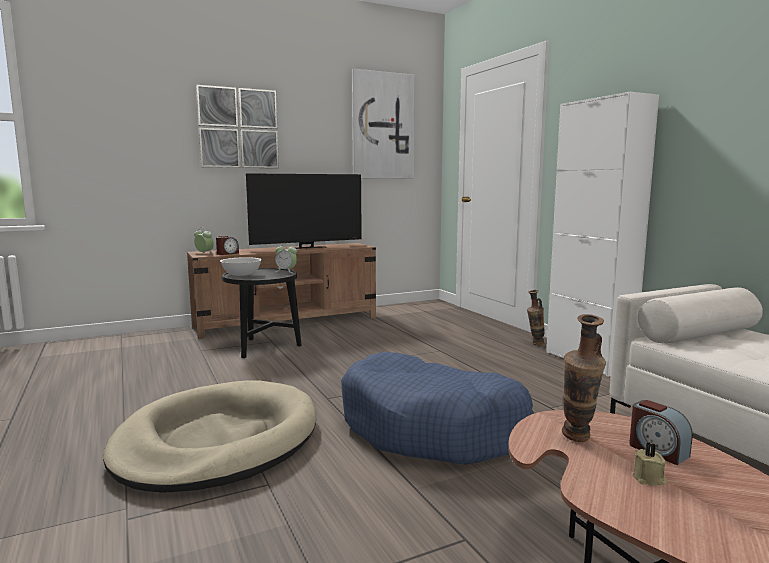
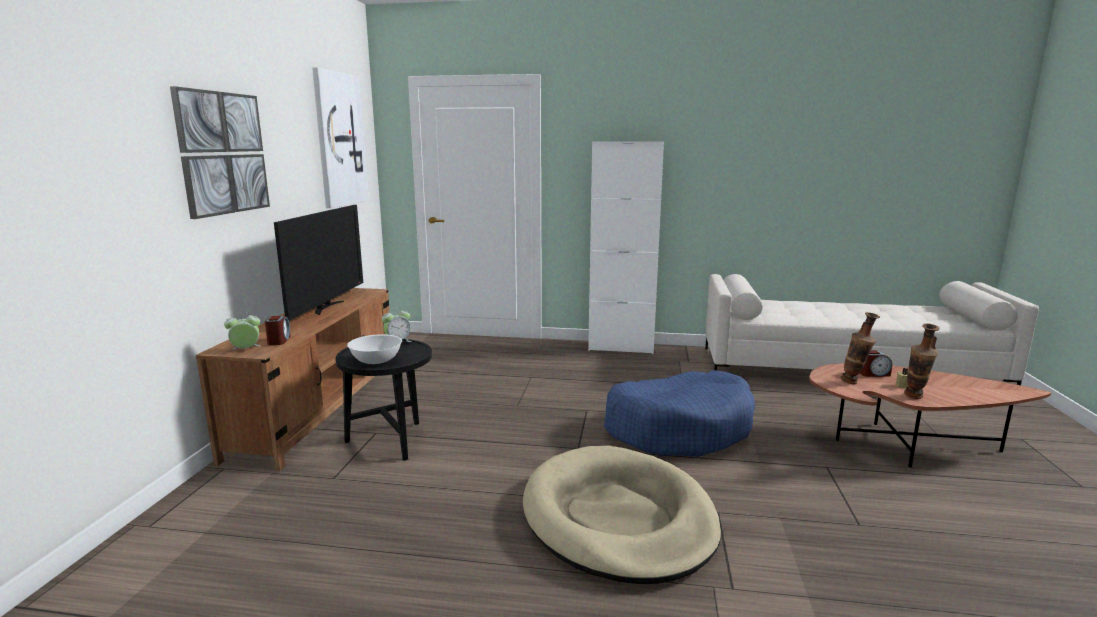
camera: 55 degrees left, 5 degrees up
vase [527,290,545,346] -> vase moved to [904,323,940,399]

